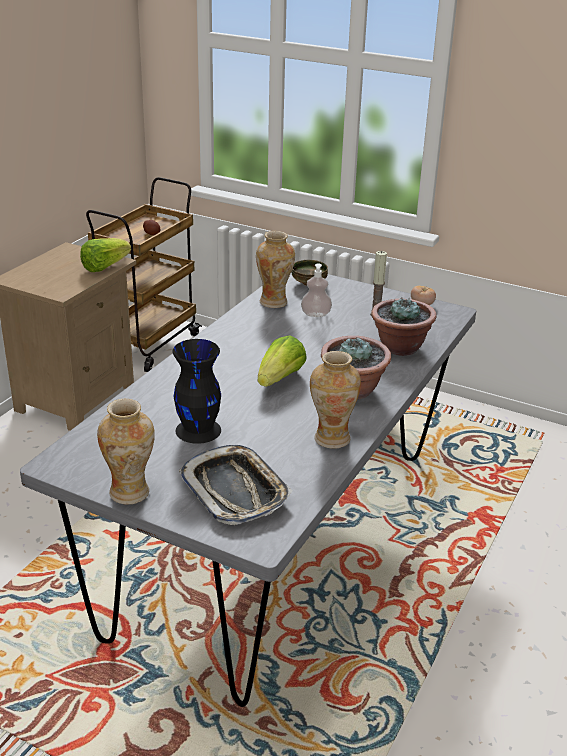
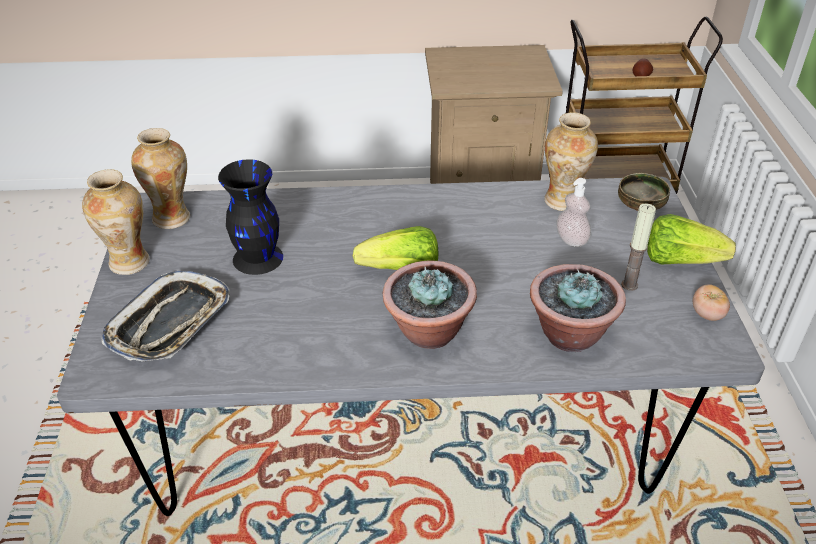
camera: 60 degrees right, 10 degrees up
lettuce [80,238,131,272] -> lettuce moved to [647,214,736,264]
vase [310,351,361,449] -> vase moved to [131,128,190,229]

